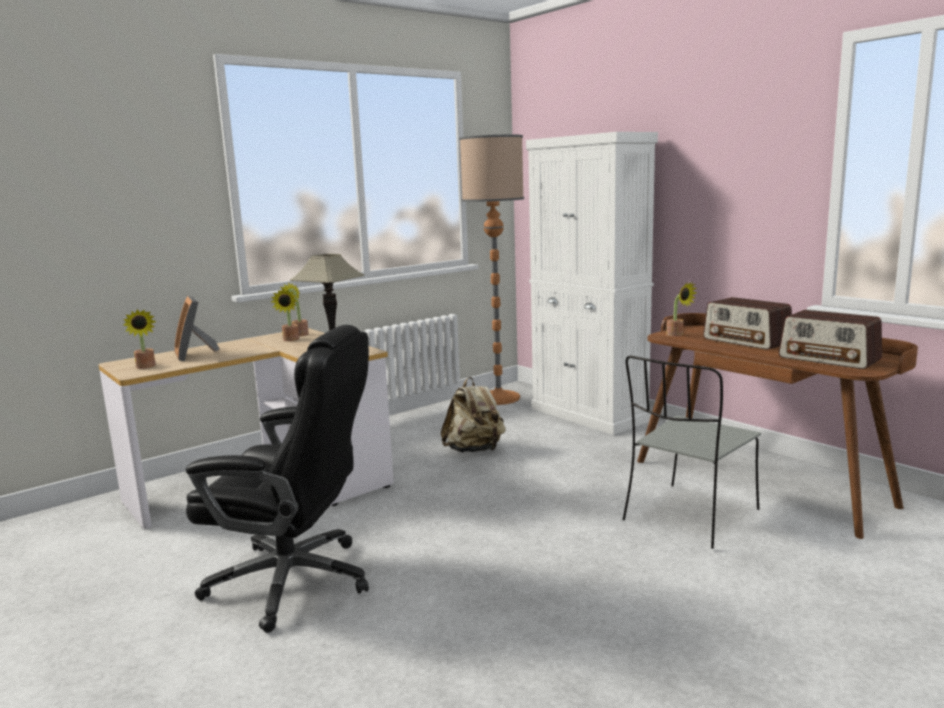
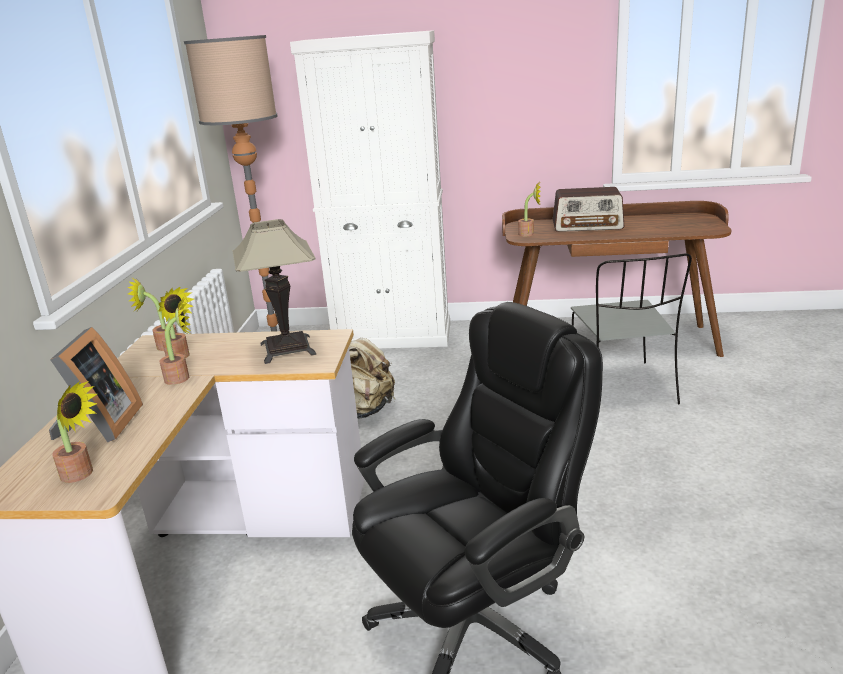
camera: 45 degrees left, 10 degrees up
picture frame [174,296,220,361] -> picture frame turned 105 degrees counterclockwise [49,327,143,442]
radio [779,310,882,369] -> none
none -> potted plant [159,299,191,385]

